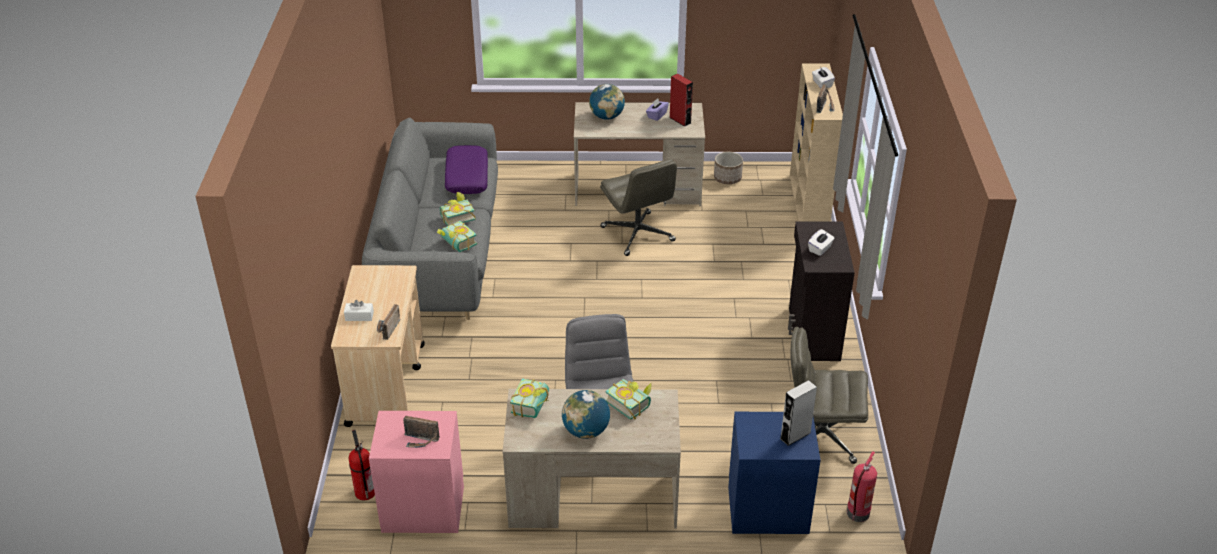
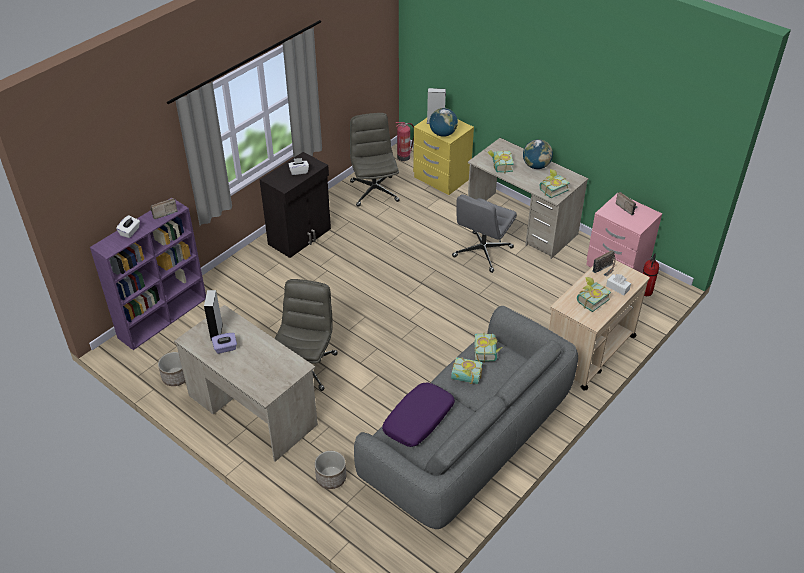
camera: 140 degrees left, 5 degrees up
globe [589,84,625,120] -> globe moved to [429,108,458,137]
red speaker [669,74,693,127] -> grey speaker [204,290,223,341]
blue nightstand [728,412,821,534] -> yellow nightstand [413,118,474,195]
beige bookcase [790,63,843,222] -> purple bookcase [90,198,206,350]
grey office chair [790,327,868,464] -> grey office chair turned 150 degrees counterclockwise [350,113,400,207]
none -> planter [315,451,346,489]
none -> book [577,277,611,312]

